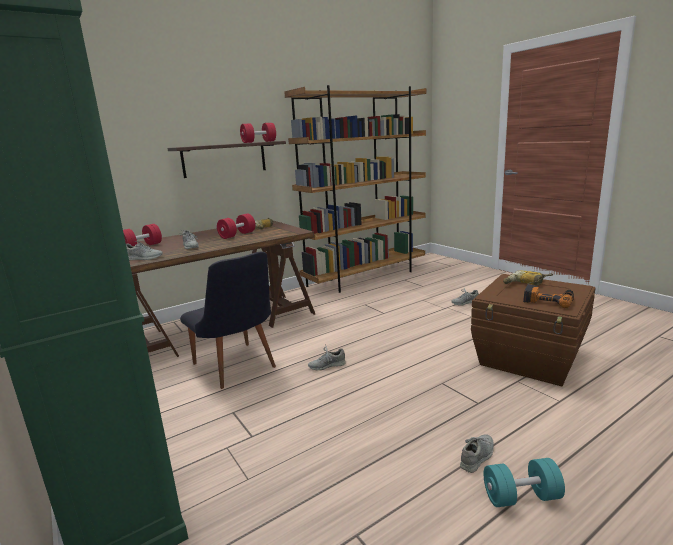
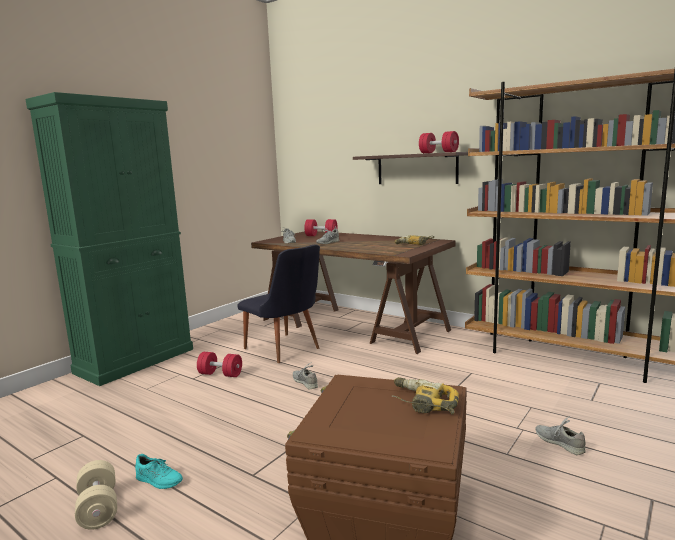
camera: 70 degrees right, 5 degrees down
black chair [180,252,276,389] -> black chair turned 75 degrees counterclockwise [237,244,320,363]
red dumbbell [217,214,255,239] -> red dumbbell moved to [197,352,242,377]
grey shoe [460,435,494,473] -> turquoise shoe [135,454,183,489]
turquoise dumbbell [484,458,565,507] -> beige dumbbell [75,460,117,530]
power drill [523,284,574,308] -> none

